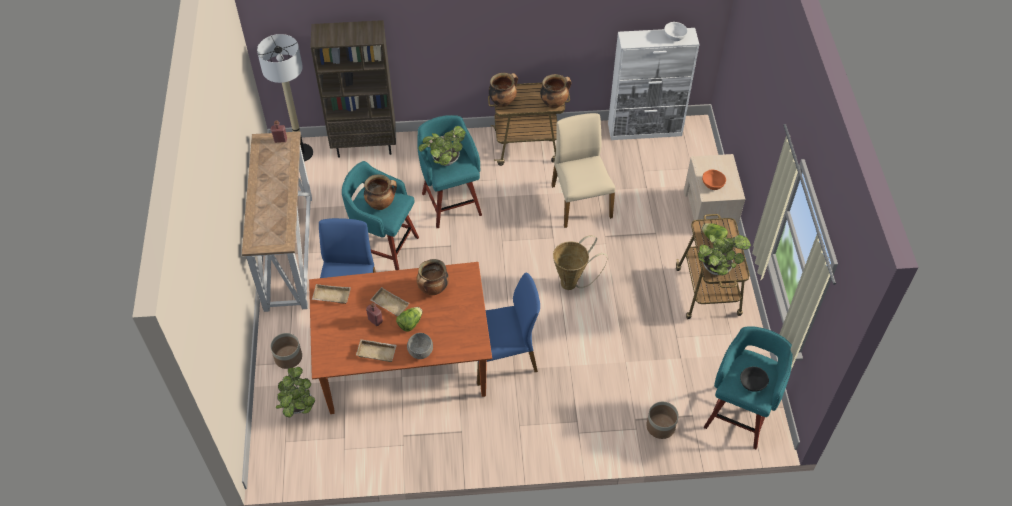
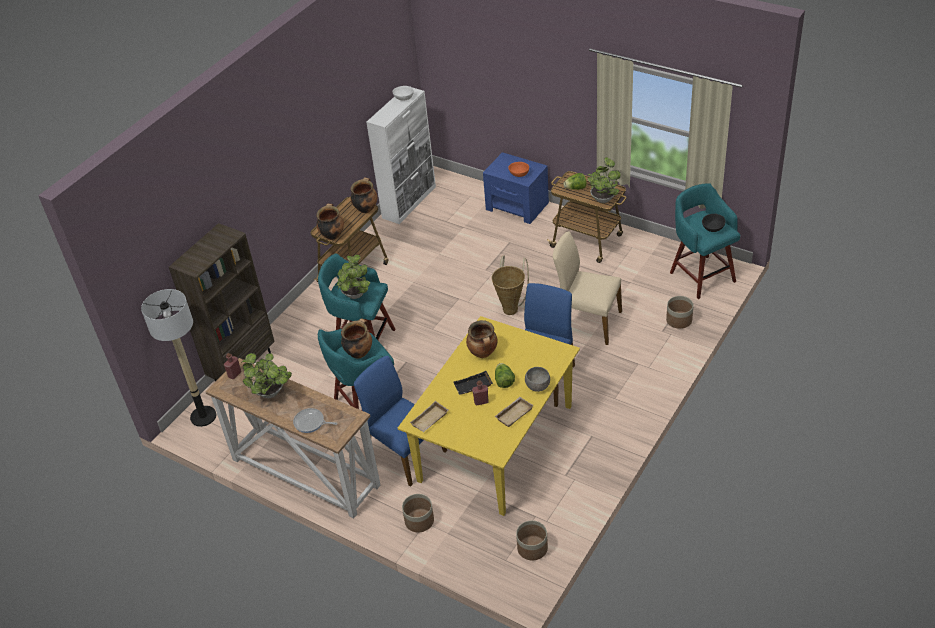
camera: 50 degrees left, 10 degrees down
potted plant [276,367,315,417] -> potted plant moved to [242,353,292,398]
brown dining table [309,262,492,414] -> yellow dining table [398,316,580,516]
beige tray [370,287,409,316] -> black tray [454,371,493,395]
beige chair [551,113,615,228] -> beige chair moved to [553,231,622,345]
beige nightstand [684,154,745,233] -> blue nightstand [483,152,549,224]
none -> frying pan [293,408,337,433]
none -> planter [516,520,548,561]

